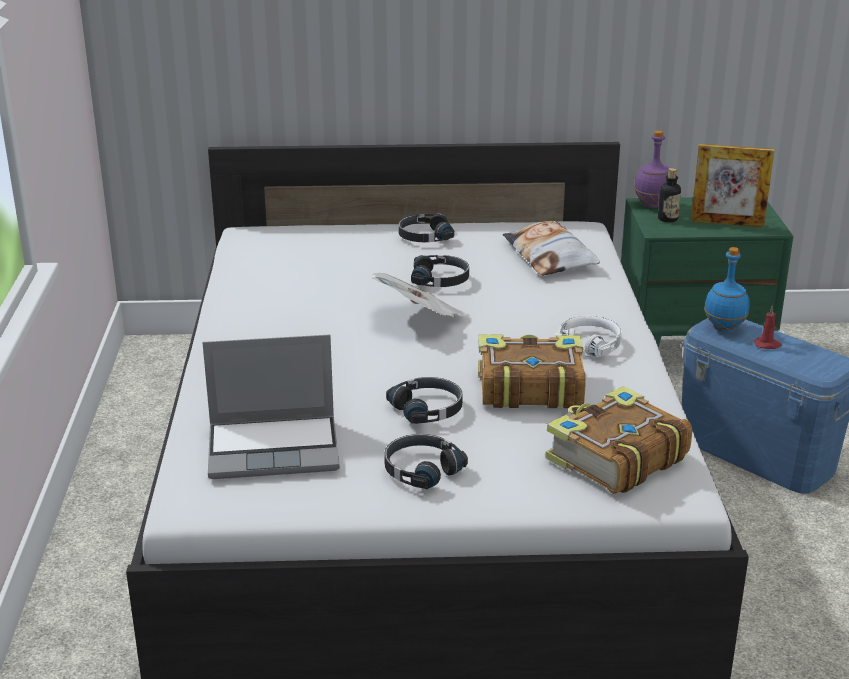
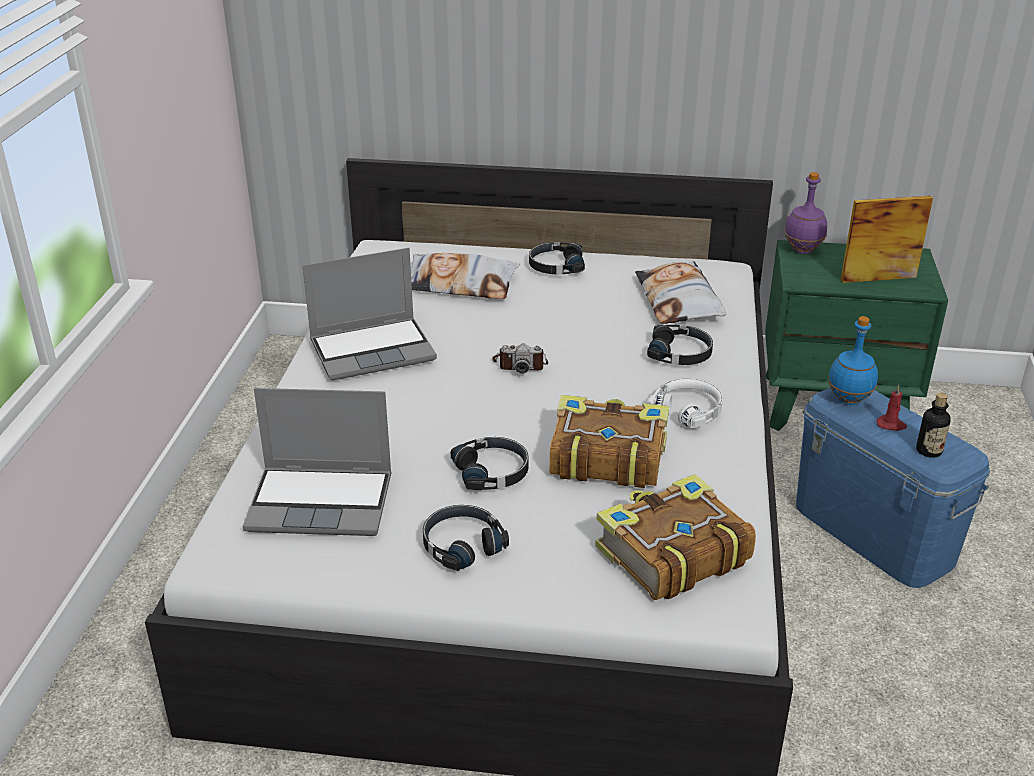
camera: 10 degrees right, 5 degrees up
newspaper [372,273,470,317] -> camera [492,343,548,374]
black headphones [411,255,469,287] -> black headphones moved to [647,325,713,365]
bottle [658,168,681,222] -> bottle moved to [916,393,951,458]
picture frame [691,144,774,227] -> picture frame turned 150 degrees clockwise [841,196,933,283]
none -> laptop [303,248,437,380]
none -> pillow [411,253,520,299]

